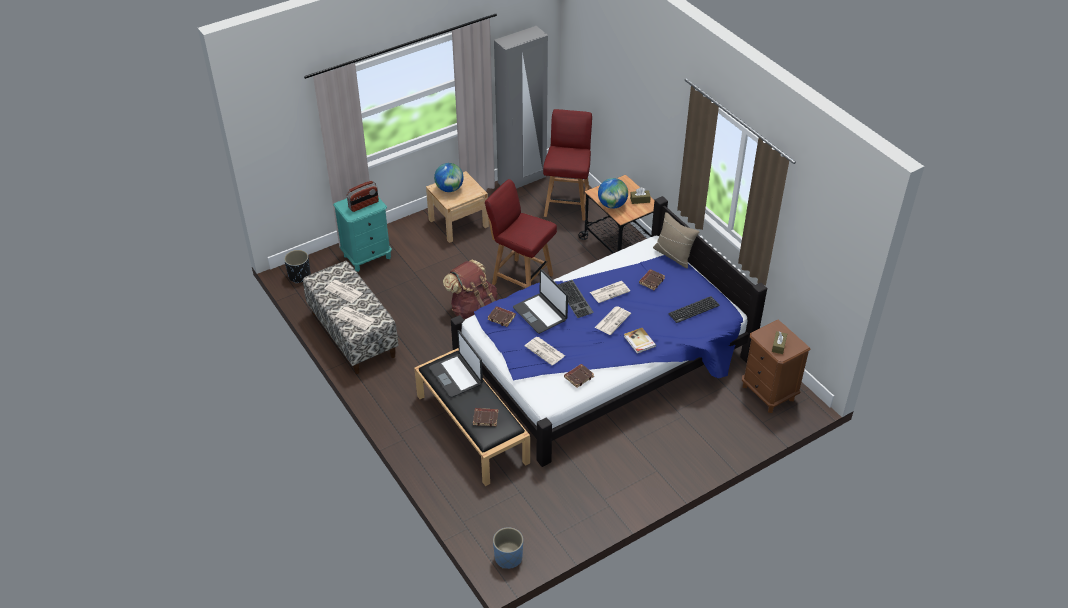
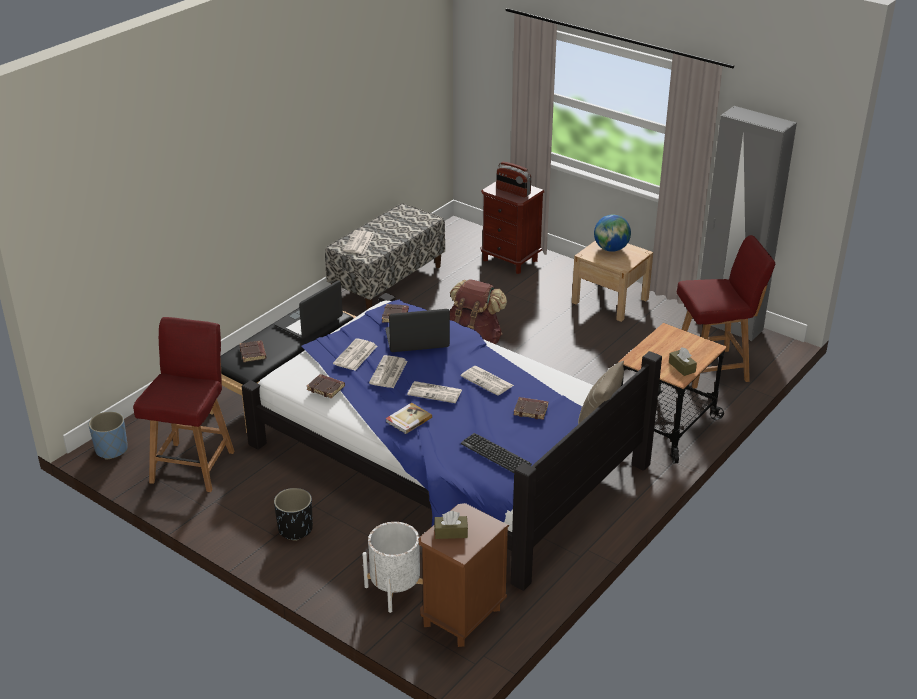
camera: 70 degrees right, 10 degrees down
black planter [284,250,311,283] -> black planter moved to [274,488,313,541]
newspaper [324,280,363,303] -> newspaper moved to [369,355,407,388]
turquoise nightstand [333,197,392,272] -> brown nightstand [481,182,545,274]
red chair [485,179,557,288] -> red chair moved to [133,317,235,492]
laptop [513,269,568,334] -> laptop turned 45 degrees clockwise [385,309,450,352]
keyboard [558,280,594,318] -> none
globe [598,178,628,209] -> none
none -> white planter [363,522,423,613]

